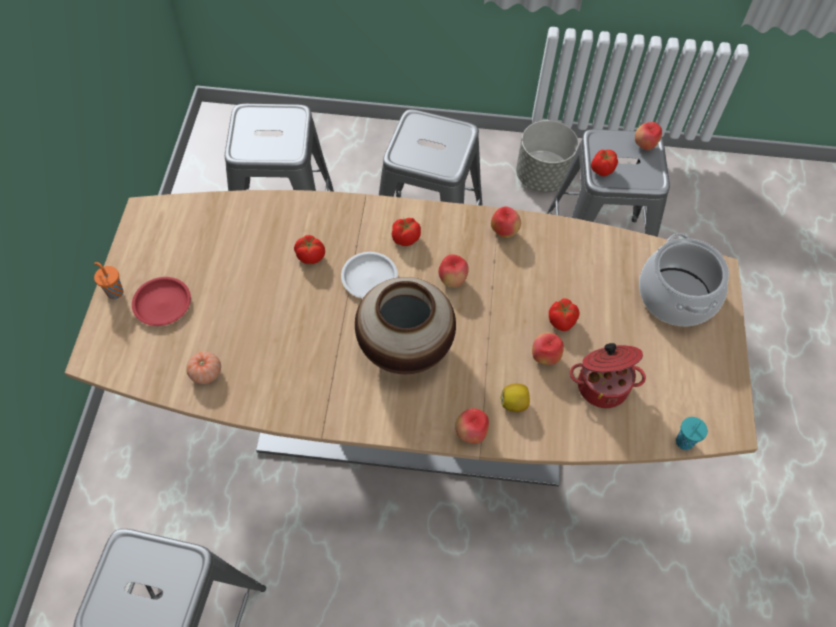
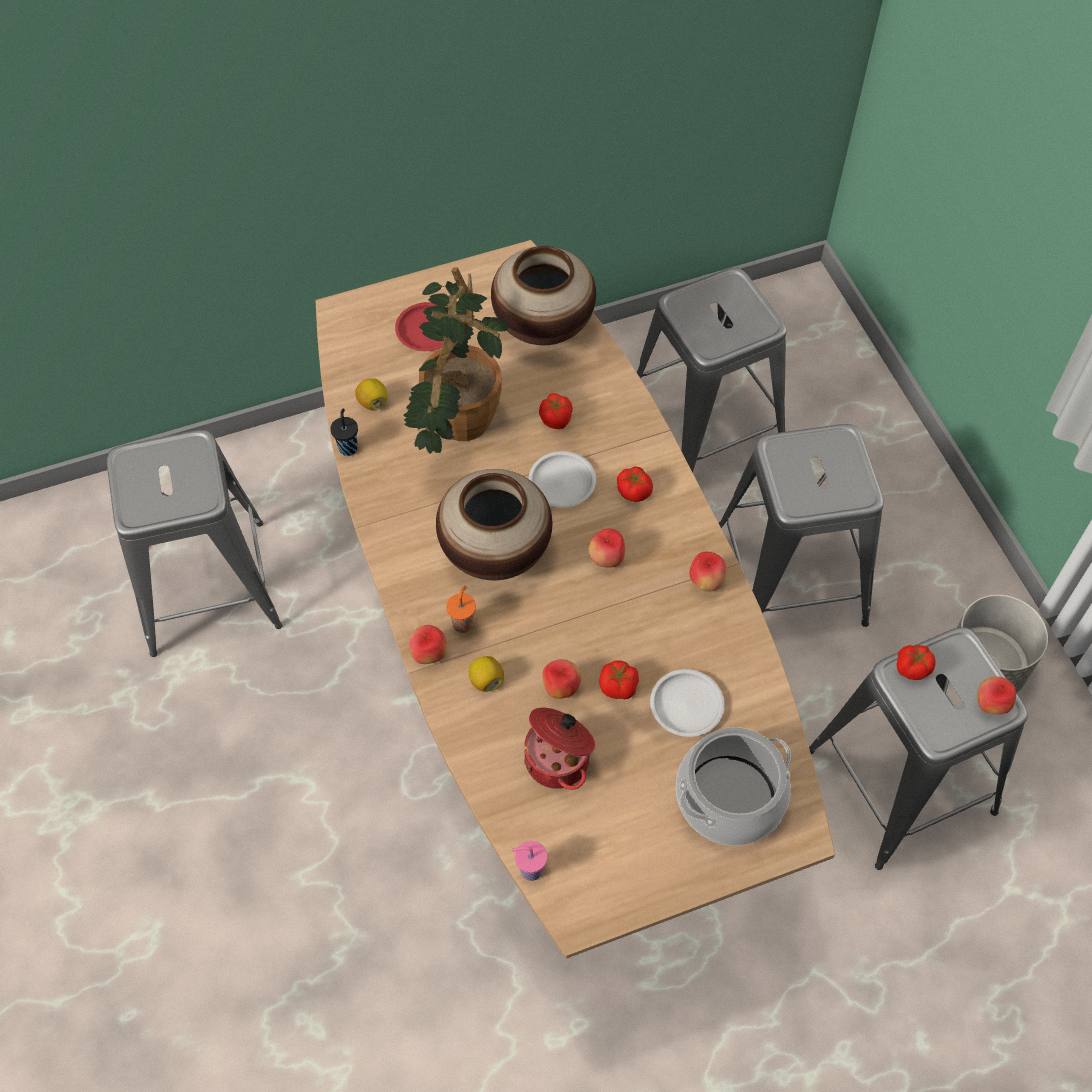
camera: 65 degrees right, 0 degrees up
orange cup [94,262,123,299] -> orange cup moved to [446,586,476,633]
tomato [186,352,221,384] -> lemon [355,378,387,411]
turquoise cup [676,417,708,450] -> pink cup [512,841,547,881]
none -> black cup [330,409,358,456]
none -> potted plant [404,268,508,454]
none -> vase [491,246,596,345]
none -> white plate [650,669,724,737]

